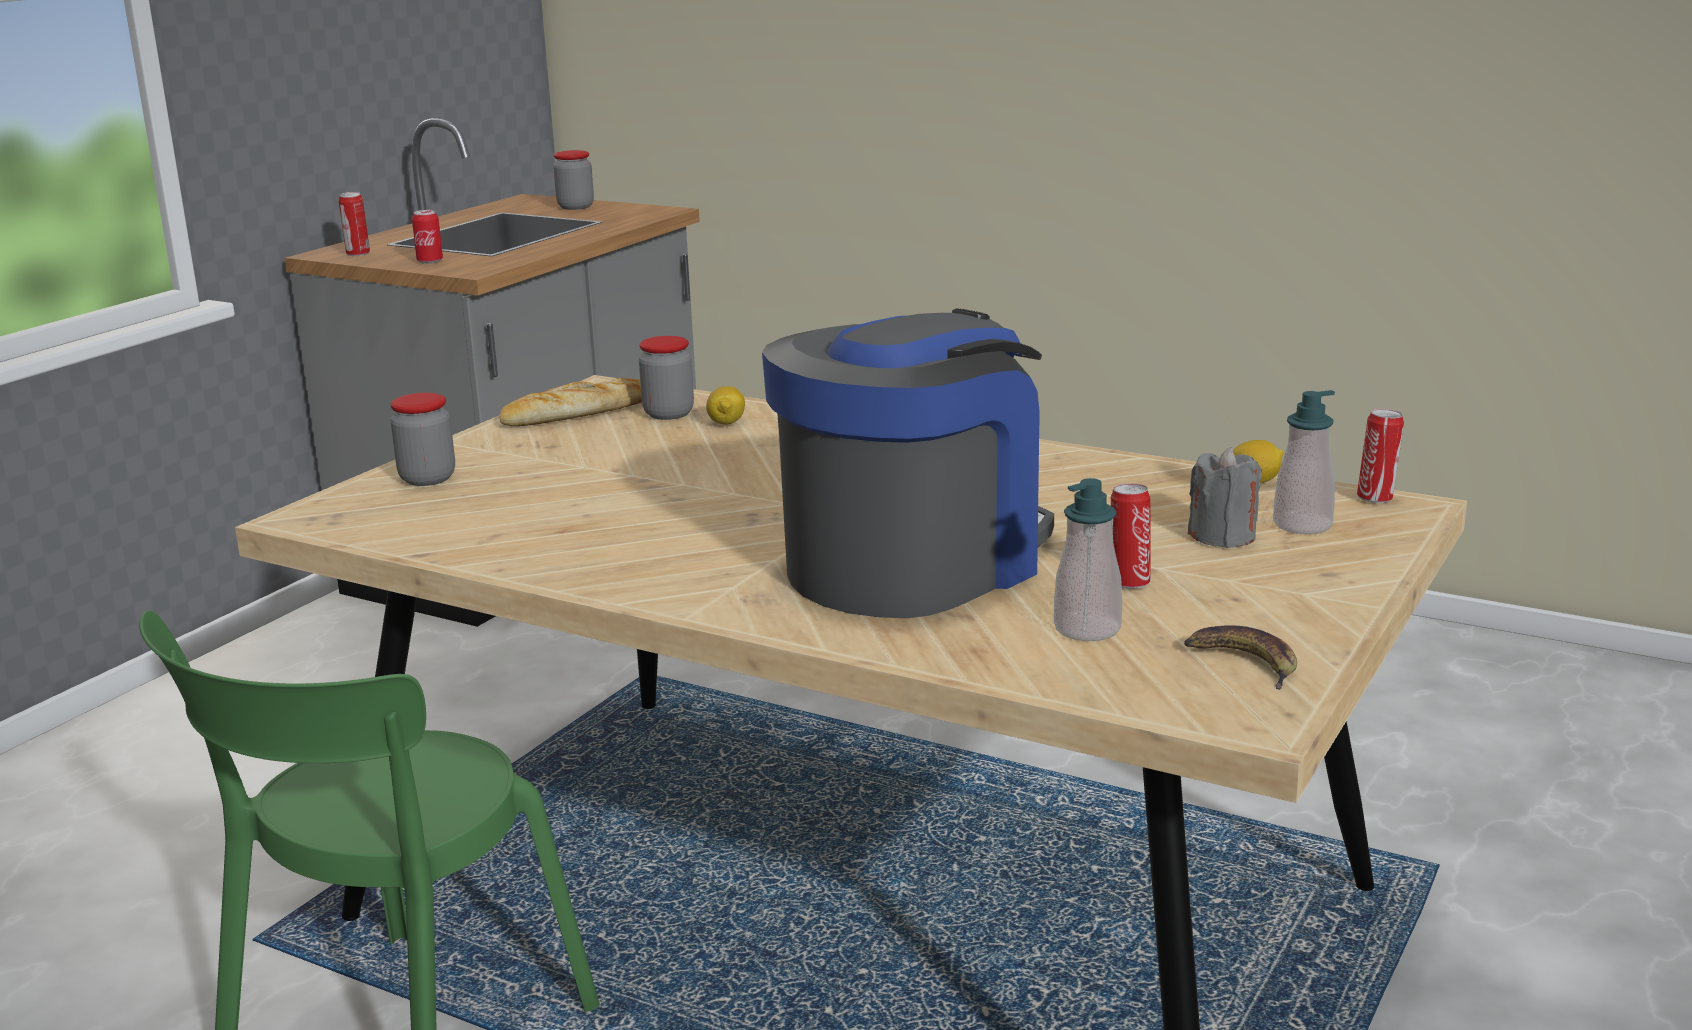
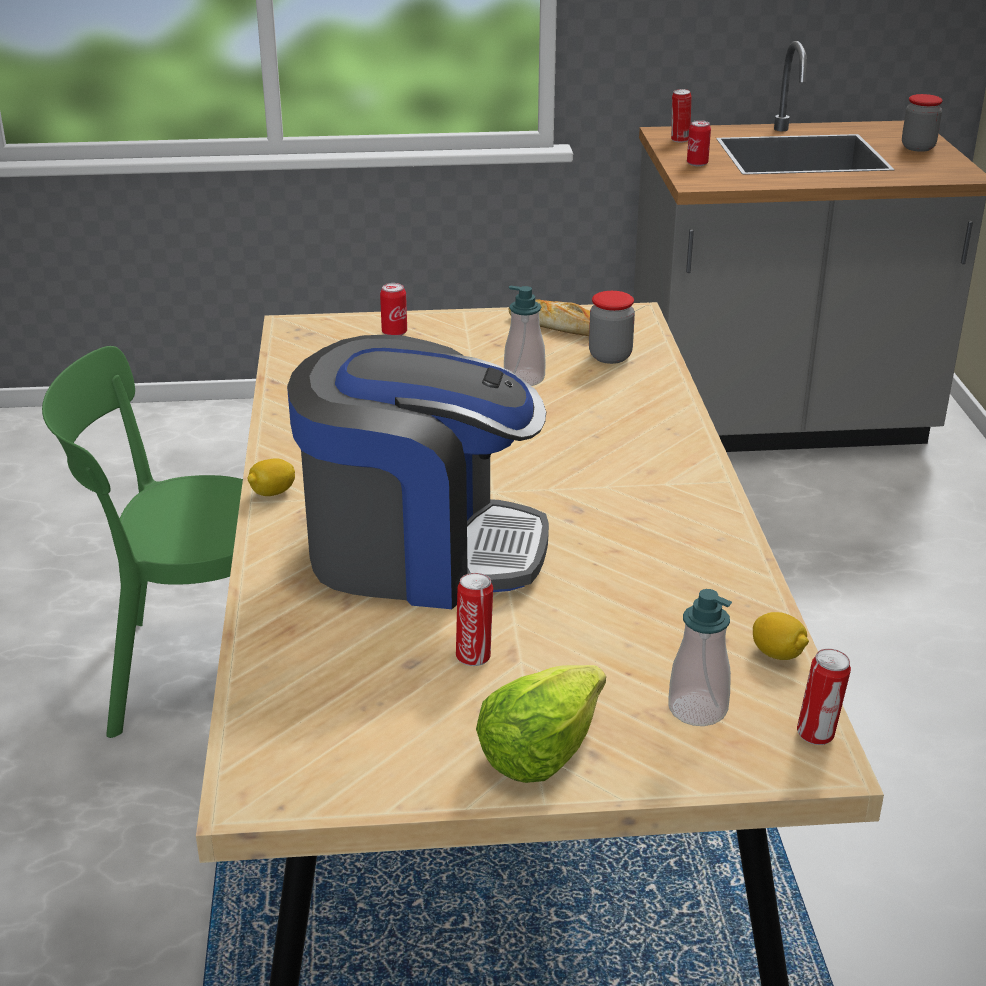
camera: 55 degrees right, 10 degrees up
jar [390,393,455,486] -> can [380,283,407,336]
lemon [706,386,745,425] -> lemon moved to [247,458,295,496]
soap dispenser [1054,478,1122,641] -> soap dispenser moved to [504,285,546,386]
banana [1184,625,1297,690] -> none
grey candle [1188,447,1262,548] -> none
none -> lettuce [476,665,606,783]

